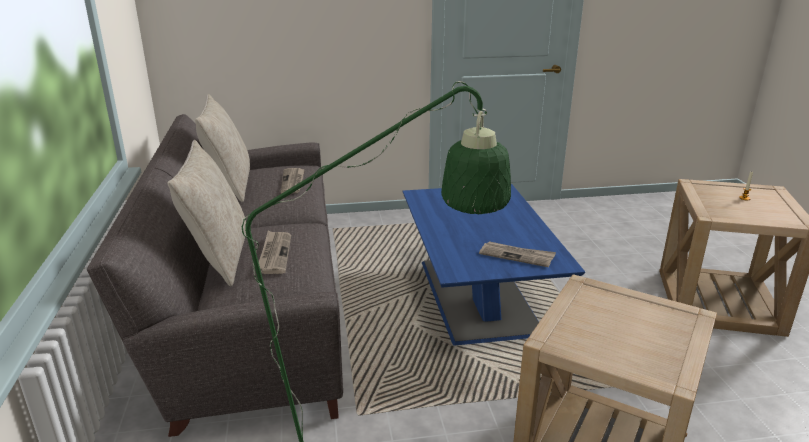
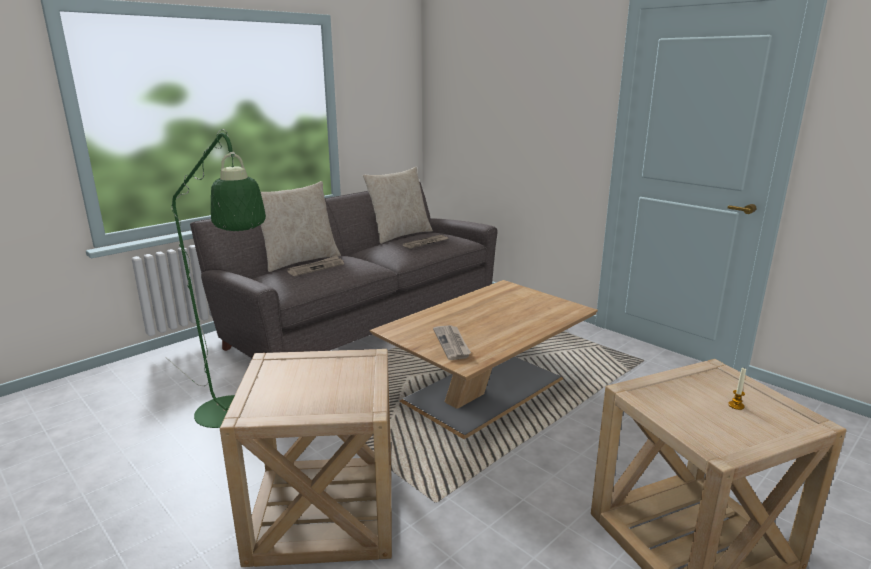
camera: 55 degrees right, 5 degrees down
blue coffee table [403,184,585,346] -> brown coffee table [370,280,598,439]

